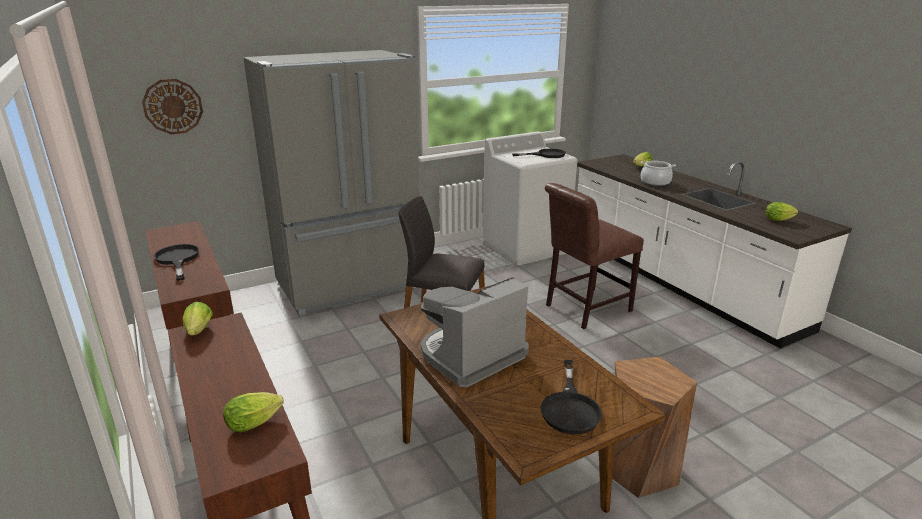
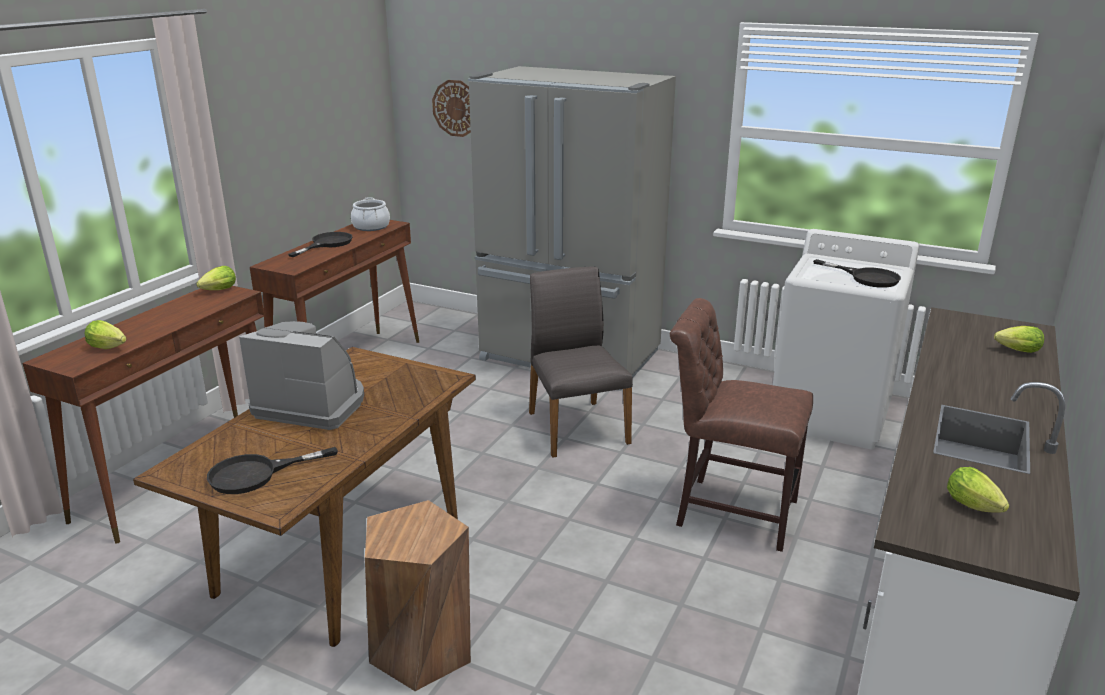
camera: 55 degrees right, 0 degrees up
cooking pot [641,161,676,186] -> cooking pot moved to [351,197,390,231]

